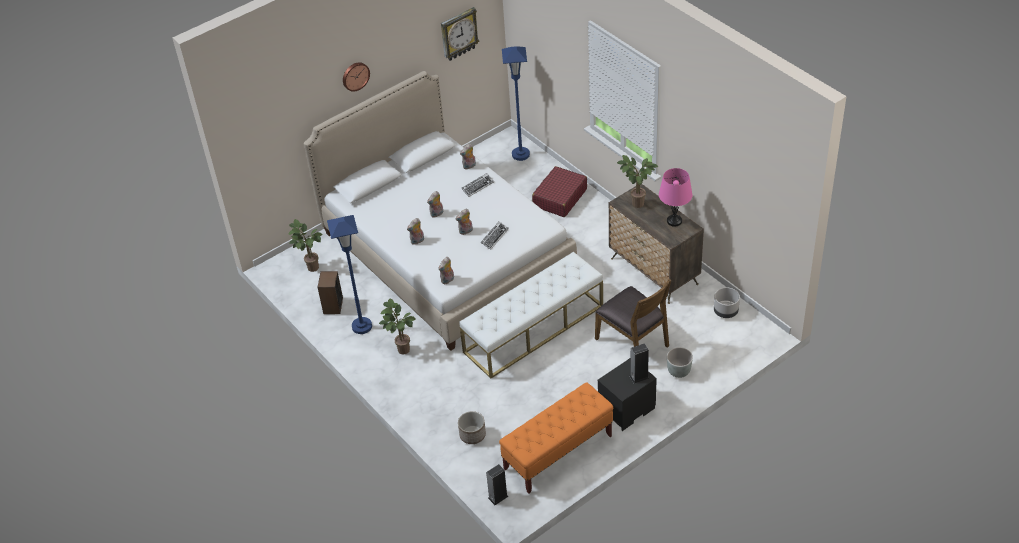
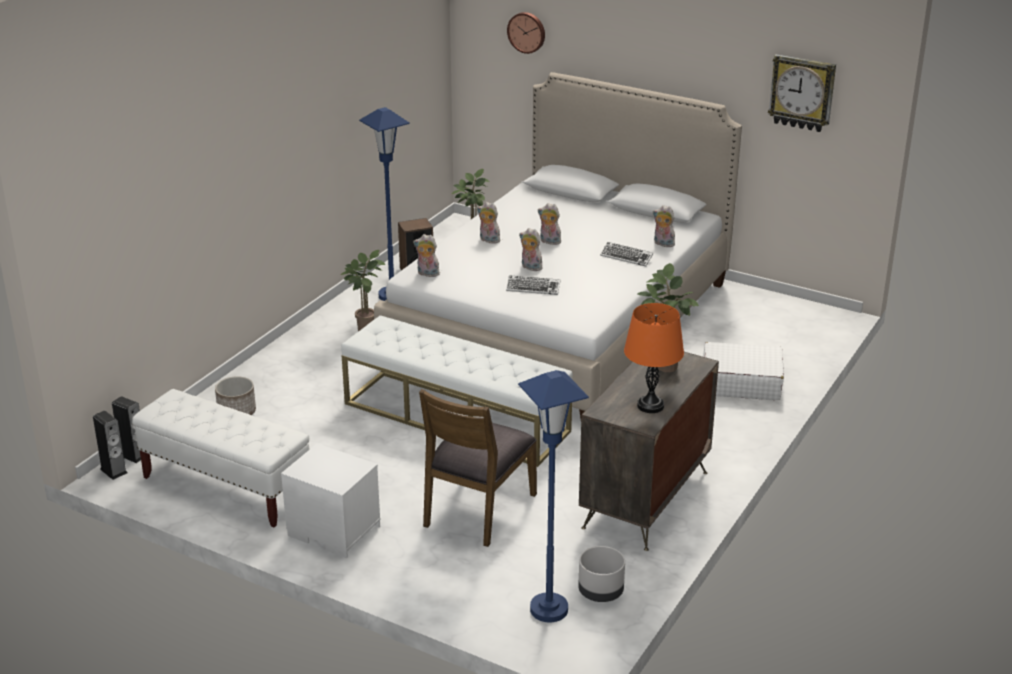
camera: 65 degrees right, 15 degrees down
wall clock [343,62,370,92] -> wall clock moved to [507,12,545,54]
orange bench [499,382,613,494] -> white bench [132,389,310,527]
blue floor lamp [502,46,530,161] -> blue floor lamp moved to [518,370,589,622]
red suitcase [532,166,587,217] -> white suitcase [703,342,784,400]
black nightstand [597,358,657,431] -> white nightstand [281,443,381,558]
speaker [629,343,649,383] -> speaker moved to [93,411,128,480]
pink table lamp [659,168,693,227] -> orange table lamp [624,303,684,413]
grey planter [667,347,693,378] -> none

